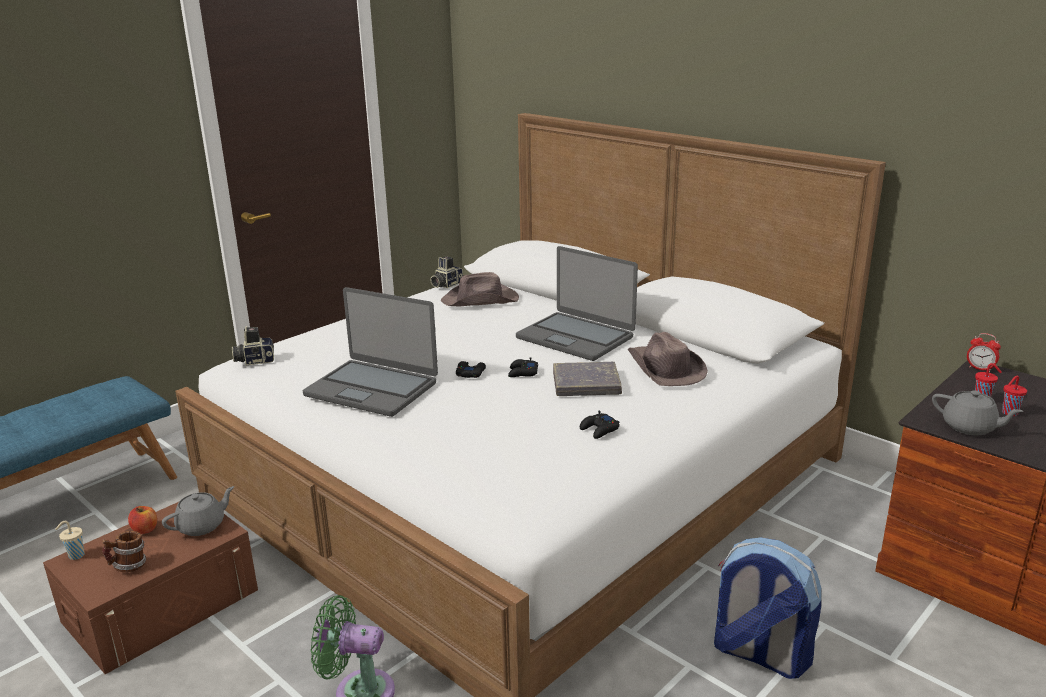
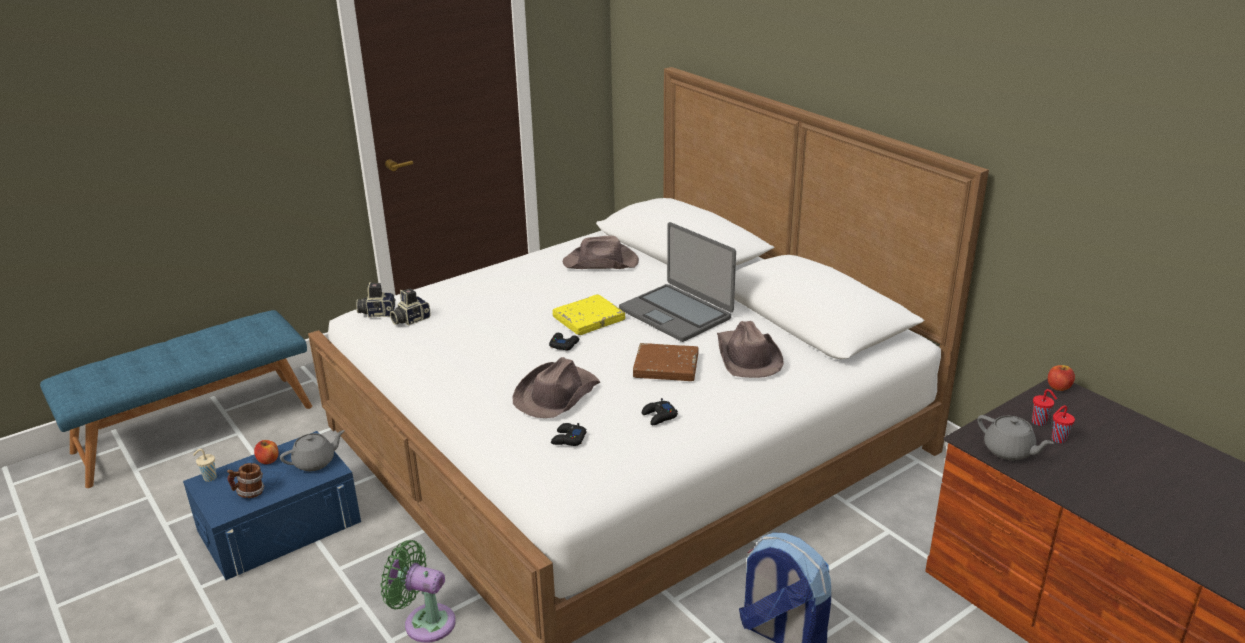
camera: 10 degrees right, 5 degrees up
brown storage box [43,502,258,674] -> blue storage box [183,431,361,580]
laptop [303,287,438,417] -> none
camera [430,256,463,288] -> camera moved to [390,288,430,326]
black game controller [508,357,538,377] -> black game controller moved to [551,423,587,446]
grey book [553,362,622,396] -> brown book [633,343,699,381]
alarm clock [967,333,1001,372] -> apple [1048,365,1075,391]
none -> brown hat [512,357,600,418]
none -> yellow book [553,294,625,335]

